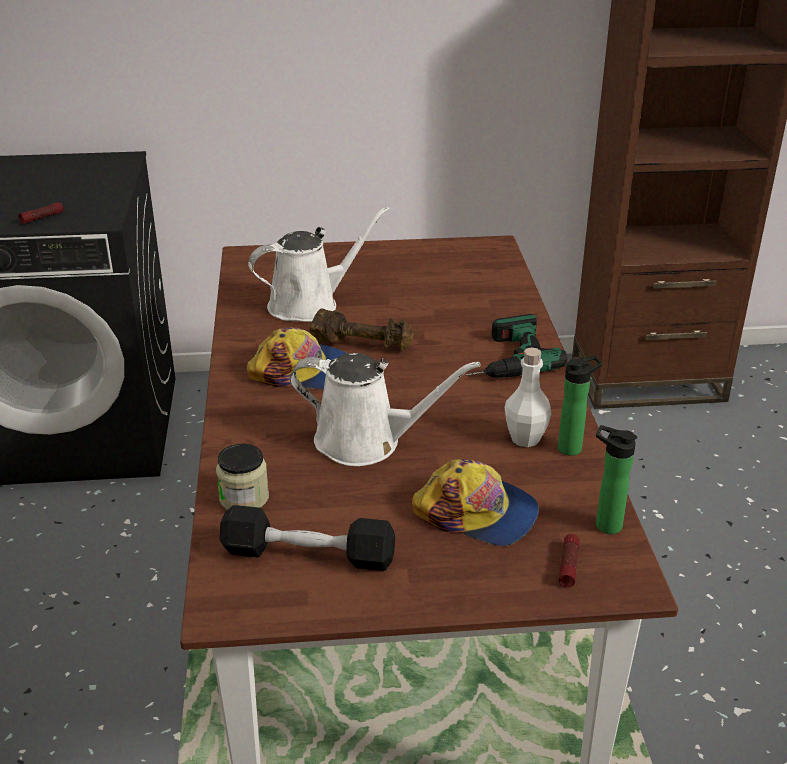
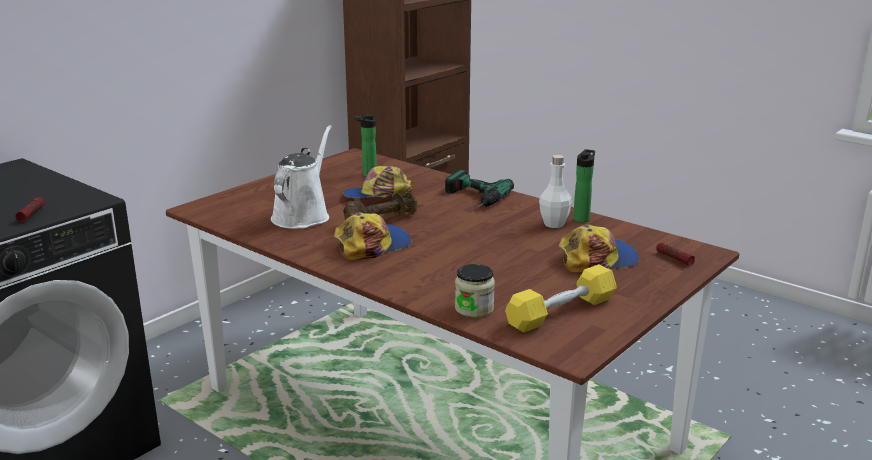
camera: 45 degrees left, 10 degrees down
black dumbbell [219,505,395,571] -> yellow dumbbell [505,264,617,333]
white watering can [290,353,480,466] -> none
bottle [596,425,637,534] -> bottle moved to [354,114,377,177]
none -> cap [343,166,414,198]

